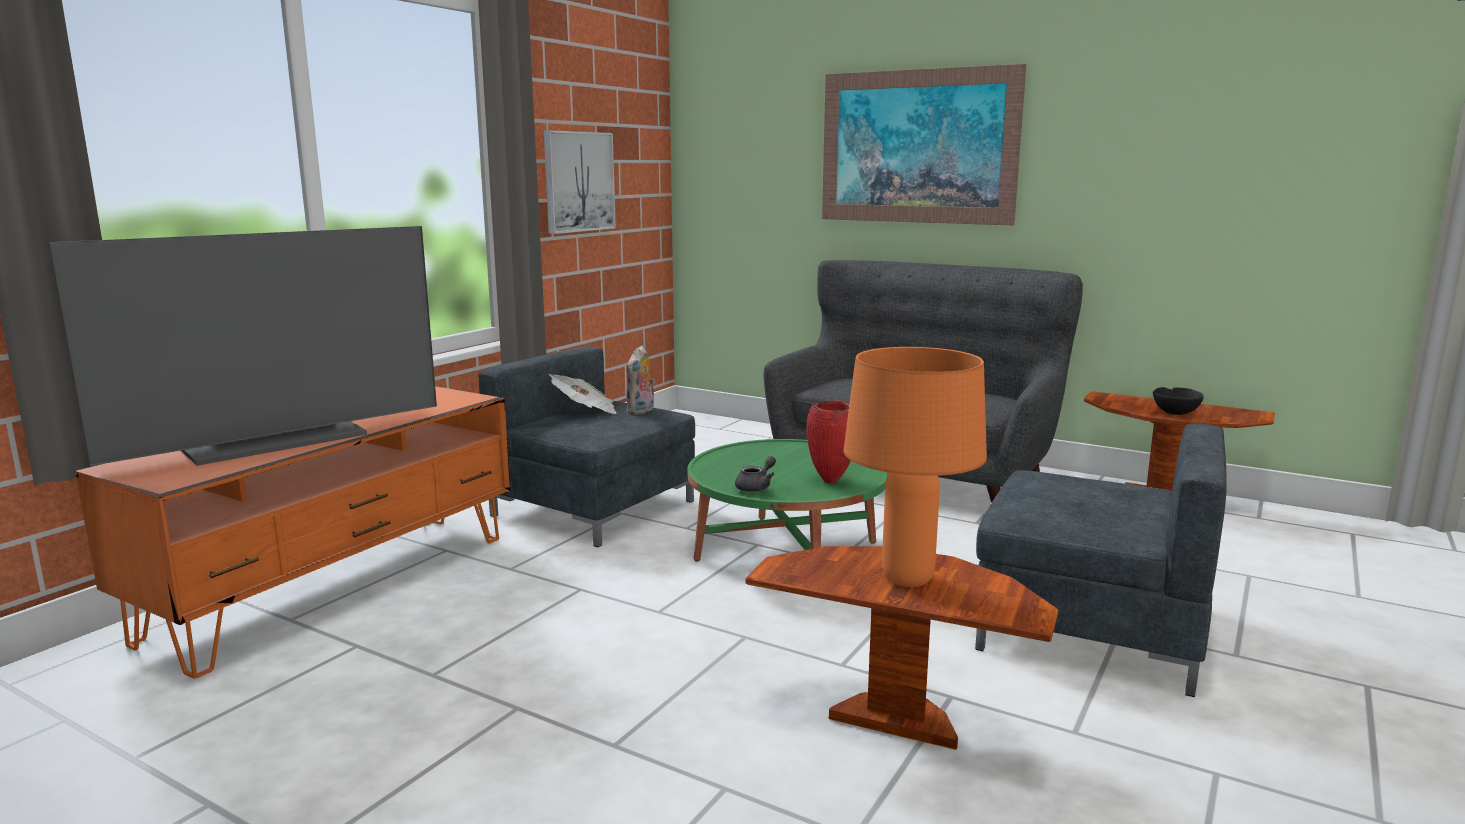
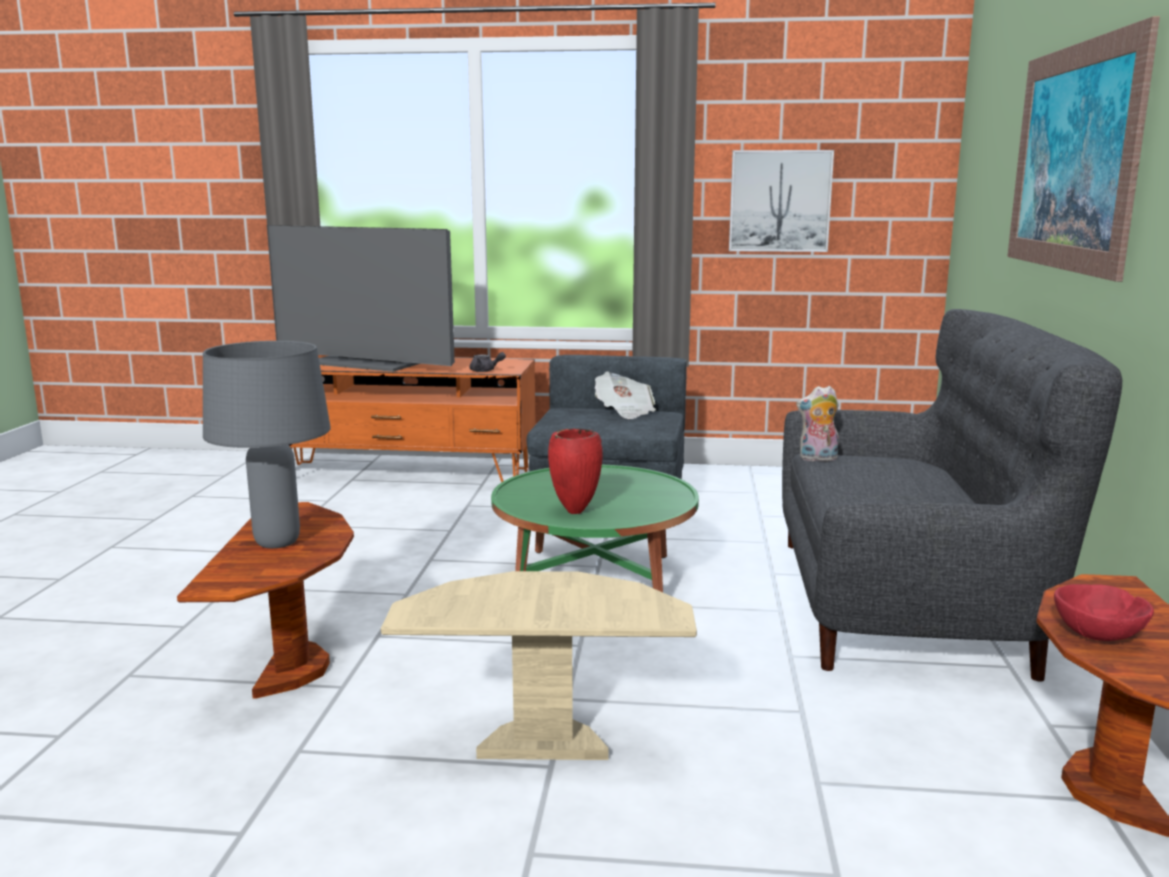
camera: 65 degrees right, 0 degrees up
plush toy [626,345,655,415] -> plush toy moved to [796,386,839,462]
grey teapot [735,456,776,492] -> grey teapot moved to [470,352,506,372]
orange table lamp [843,347,987,587] -> grey table lamp [203,341,331,548]
grey armchair [975,423,1227,697] -> beige side table [381,571,697,760]
black bowl [1153,387,1204,415] -> red bowl [1054,584,1154,641]

